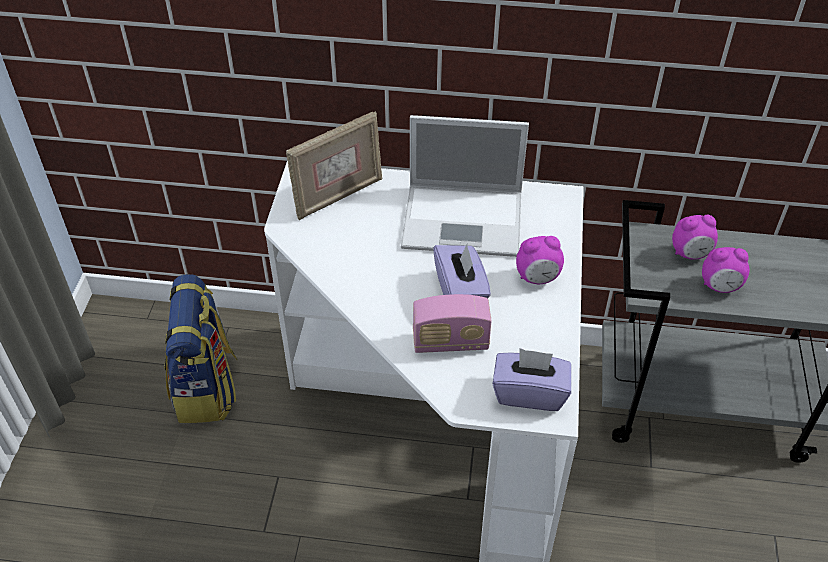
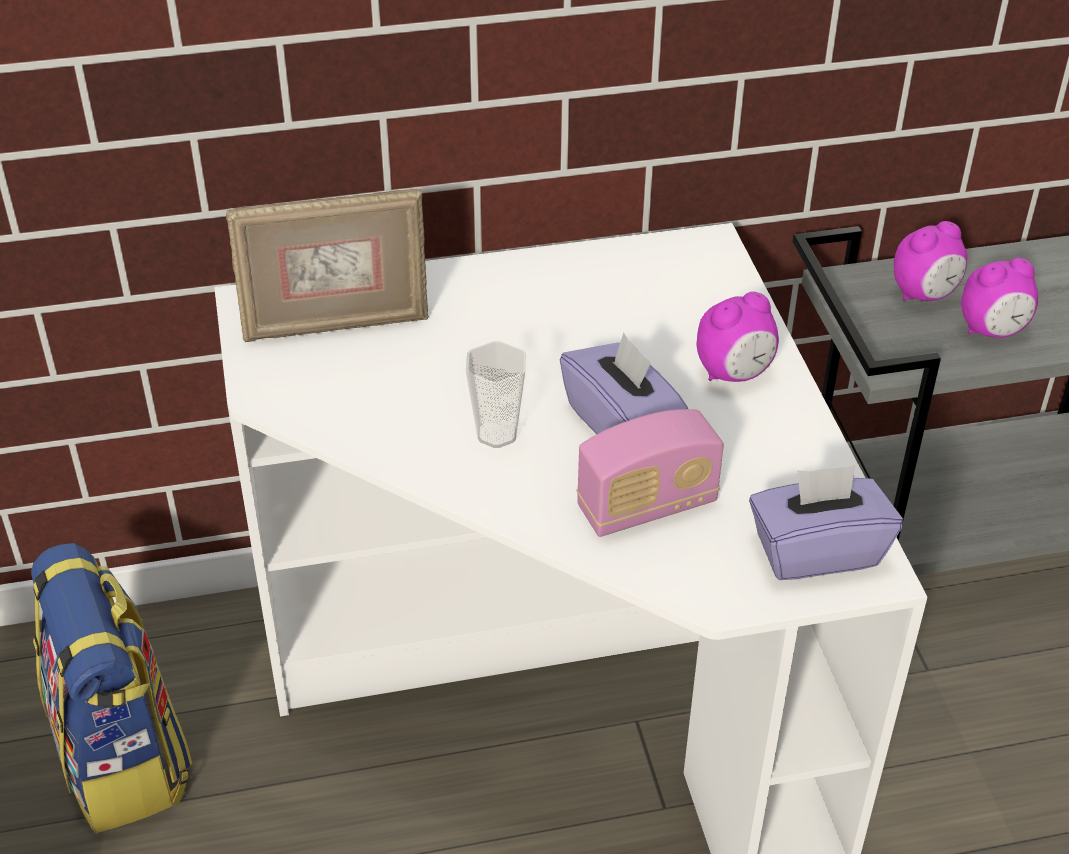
camera: 20 degrees left, 5 degrees down
picture frame [286,111,382,220] -> picture frame turned 45 degrees clockwise [226,189,429,342]
laptop [401,115,529,257] -> none
none -> cup [466,341,526,448]

